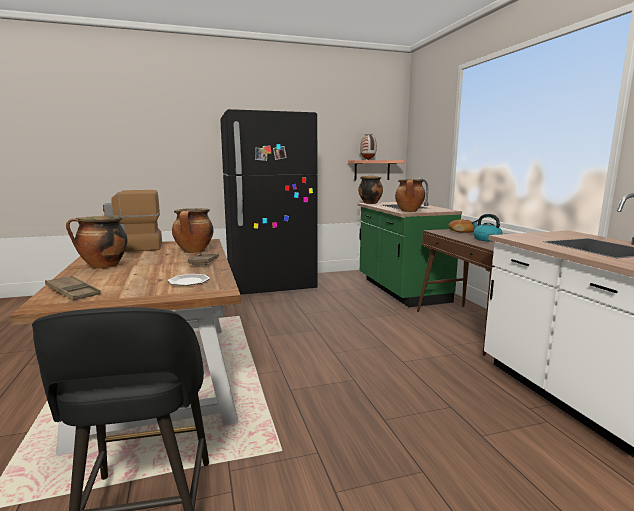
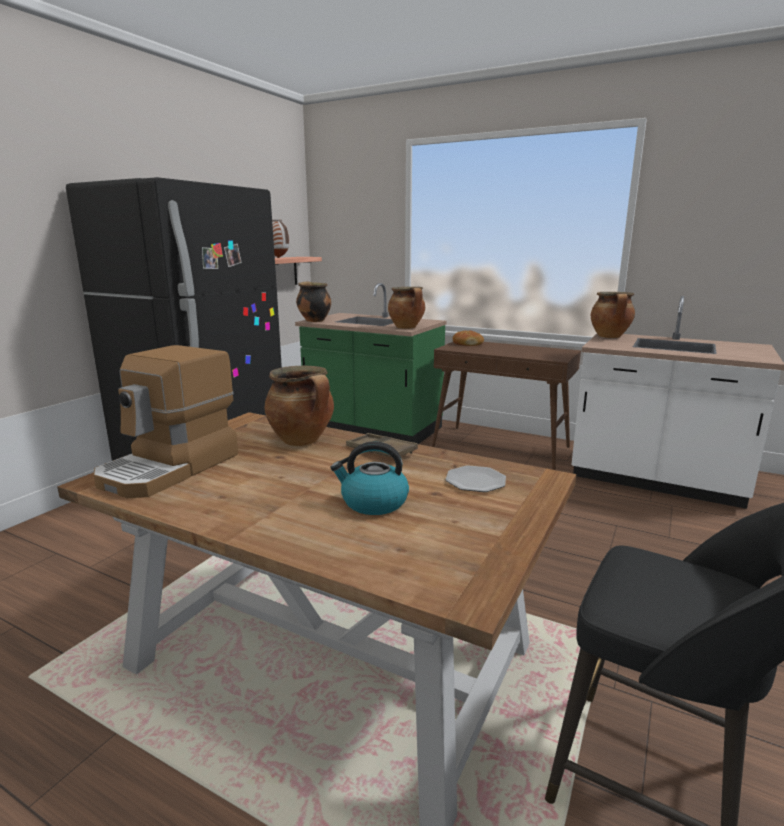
camera: 45 degrees left, 5 degrees up
brown tray [45,275,101,300] -> none
cooking pot [66,216,127,269] -> cooking pot moved to [591,292,635,338]
kettle [472,214,502,241] -> kettle moved to [331,442,409,515]

